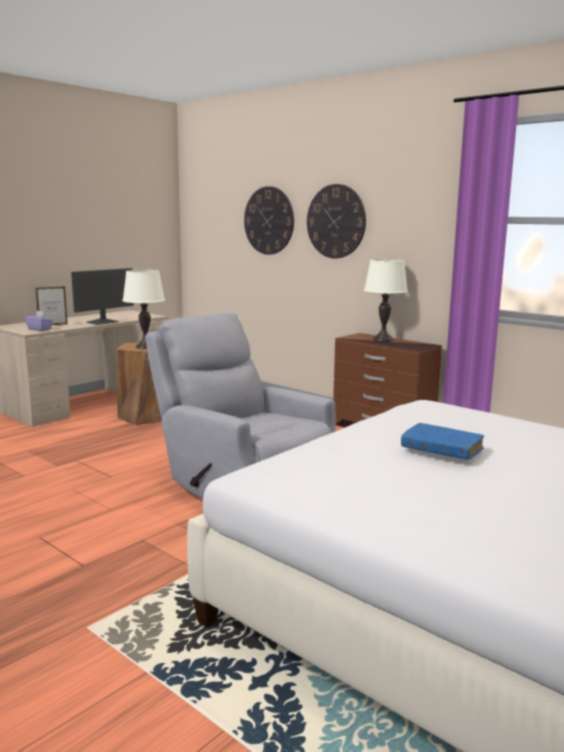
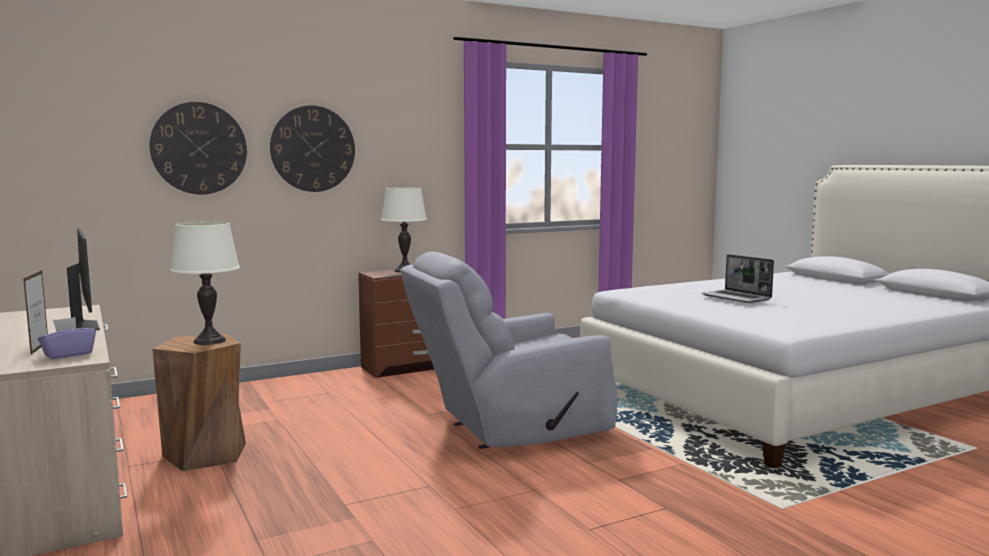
camera: 70 degrees left, 5 degrees down
blue book [401,423,484,460] -> laptop [702,254,774,303]

